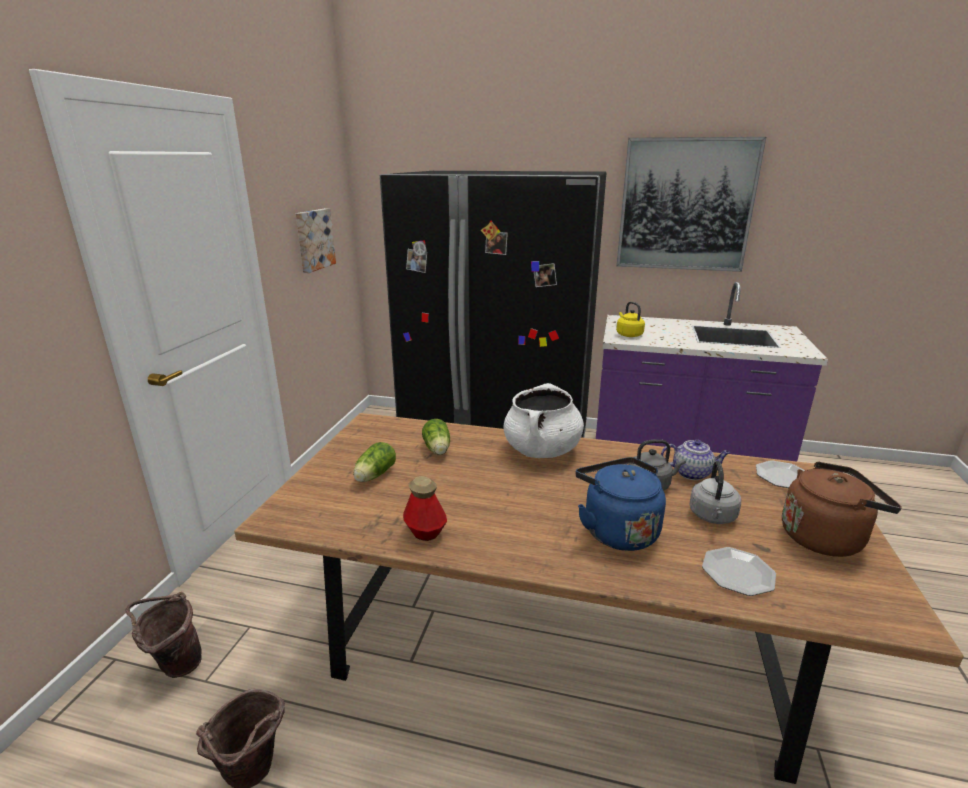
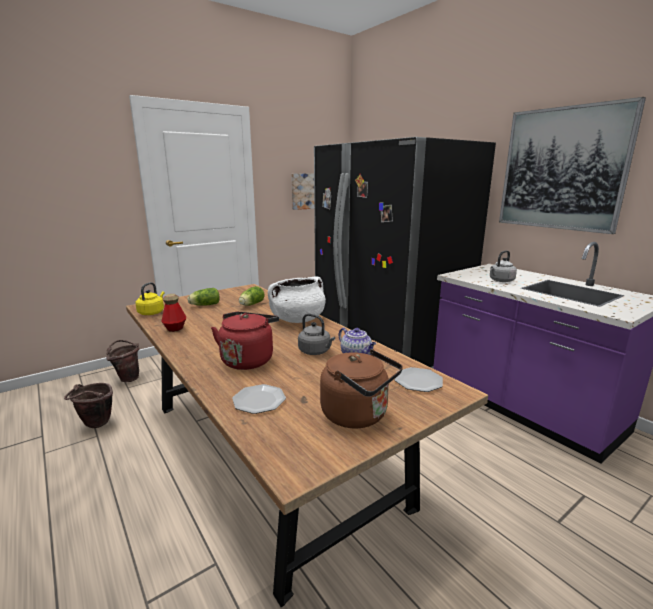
camera: 40 degrees right, 5 degrees down
blue kettle [576,457,666,551] -> red kettle [211,312,279,370]
yellow kettle [616,302,645,337] -> yellow kettle moved to [135,282,165,315]
grey kettle [689,461,741,524] -> grey kettle moved to [490,250,517,282]

